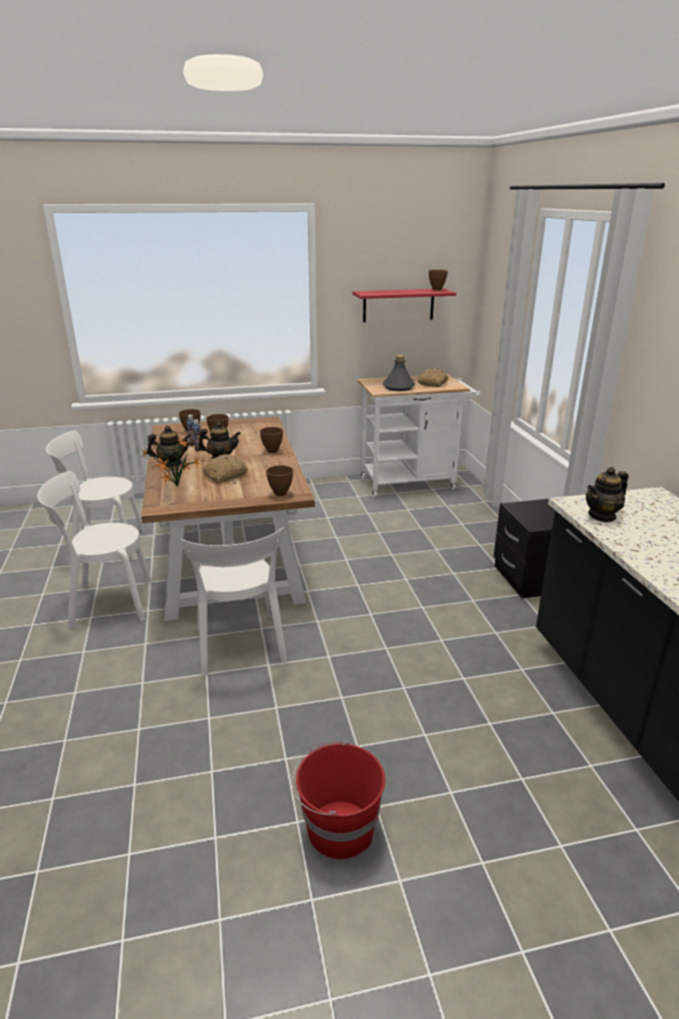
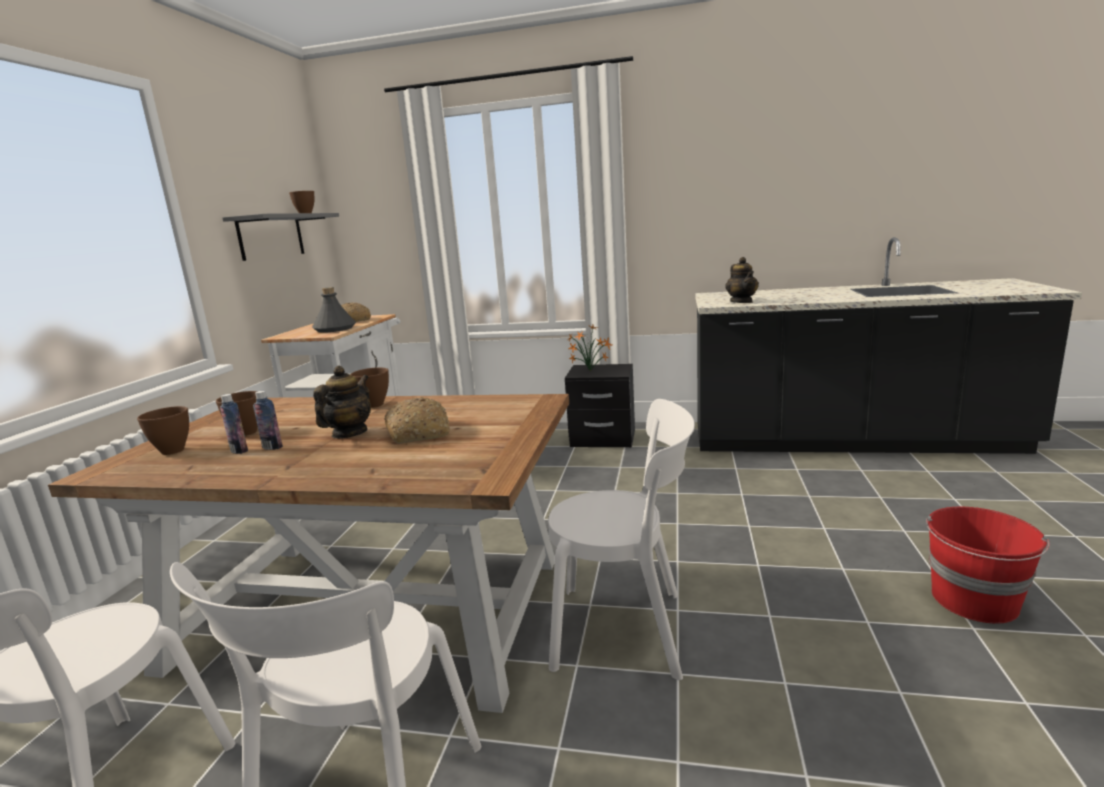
camera: 65 degrees left, 10 degrees down
potted plant [141,438,201,486] -> potted plant moved to [568,325,612,371]
teapot [147,426,191,467] -> none
brown bowl [266,465,293,496] -> none
red shelf [352,288,456,322] -> grey shelf [222,213,339,261]

